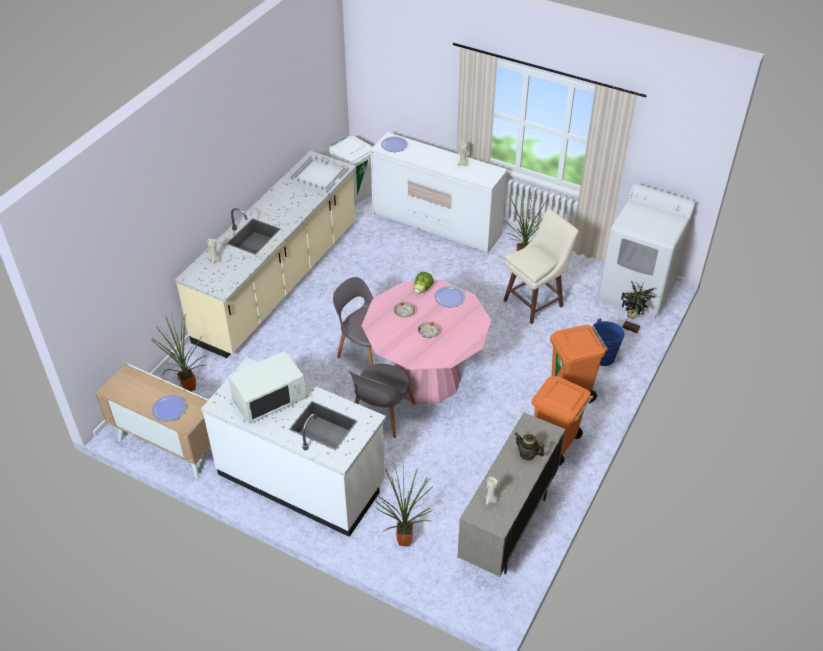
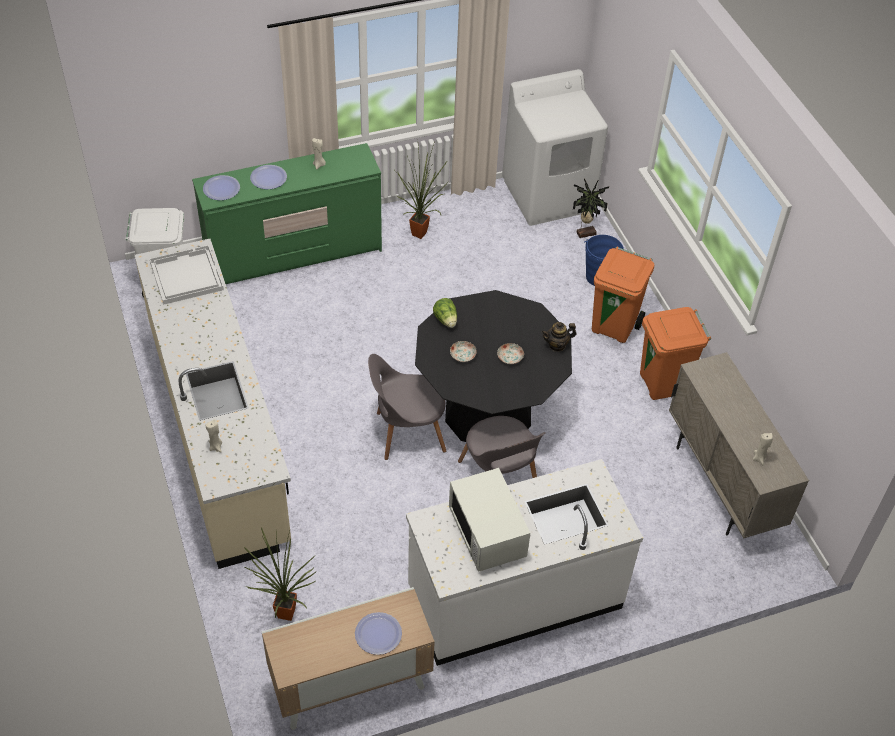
camera: 50 degrees left, 5 degrees up
white microwave [228,351,306,424] -> white microwave turned 150 degrees clockwise [449,468,530,572]
pink dining table [361,280,491,404] -> black dining table [415,290,572,442]
white dresser [370,132,508,254] -> green dresser [192,143,382,284]
potted plant [376,462,433,546] -> none
plate [434,286,466,307] -> plate moved to [250,165,287,189]
beige stool [503,209,579,324] -> none
teapot [515,433,544,461] -> teapot moved to [541,322,577,352]

